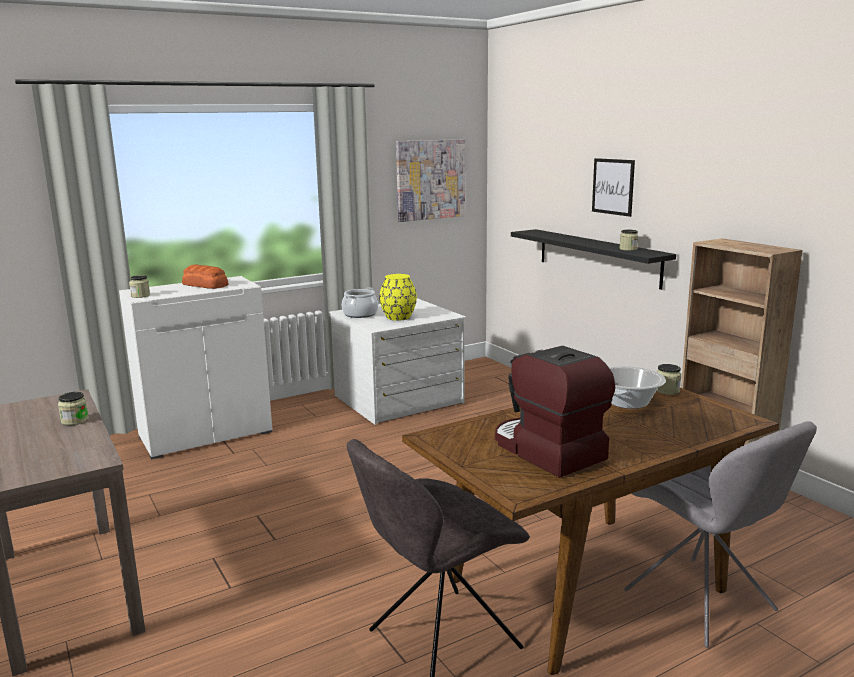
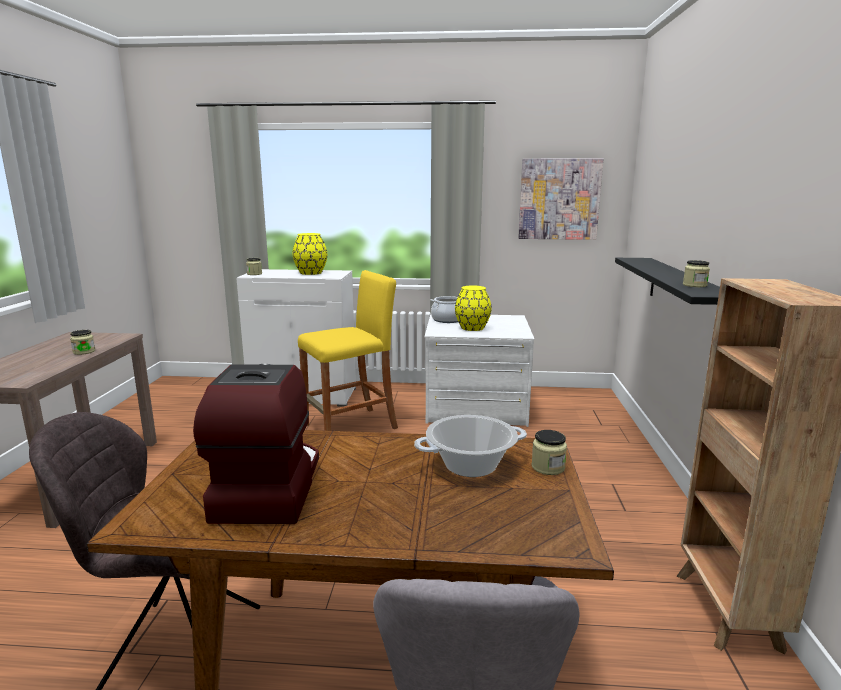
camera: 35 degrees right, 0 degrees up
bread [182,264,229,289] -> yellow vase [293,233,327,275]
picture [592,158,635,217] -> none
none -> yellow stool [298,270,398,431]

